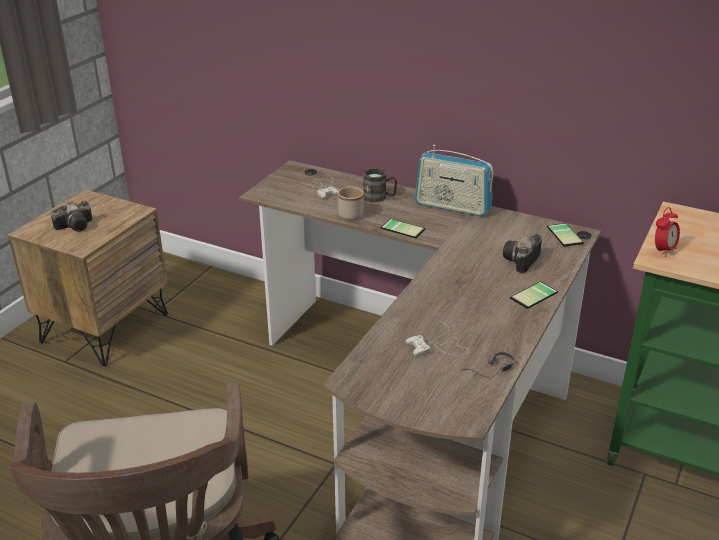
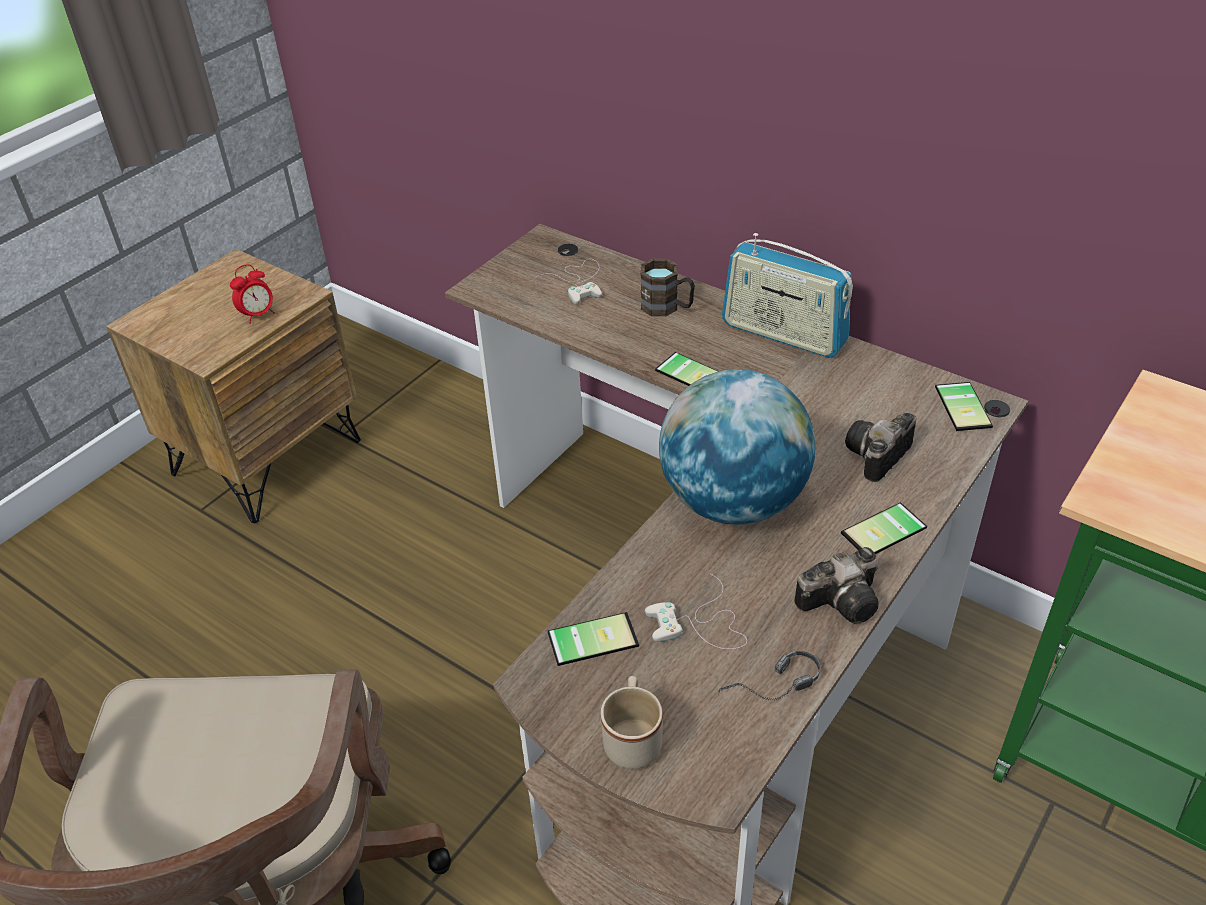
camera: 10 degrees right, 10 degrees up
camera [51,201,92,232] -> camera moved to [794,547,878,624]
beige mug [338,186,364,220] -> beige mug moved to [601,676,663,769]
alarm clock [655,207,680,257] -> alarm clock moved to [230,264,275,324]
none -> phone [548,610,639,666]
none -> globe [659,369,816,525]

